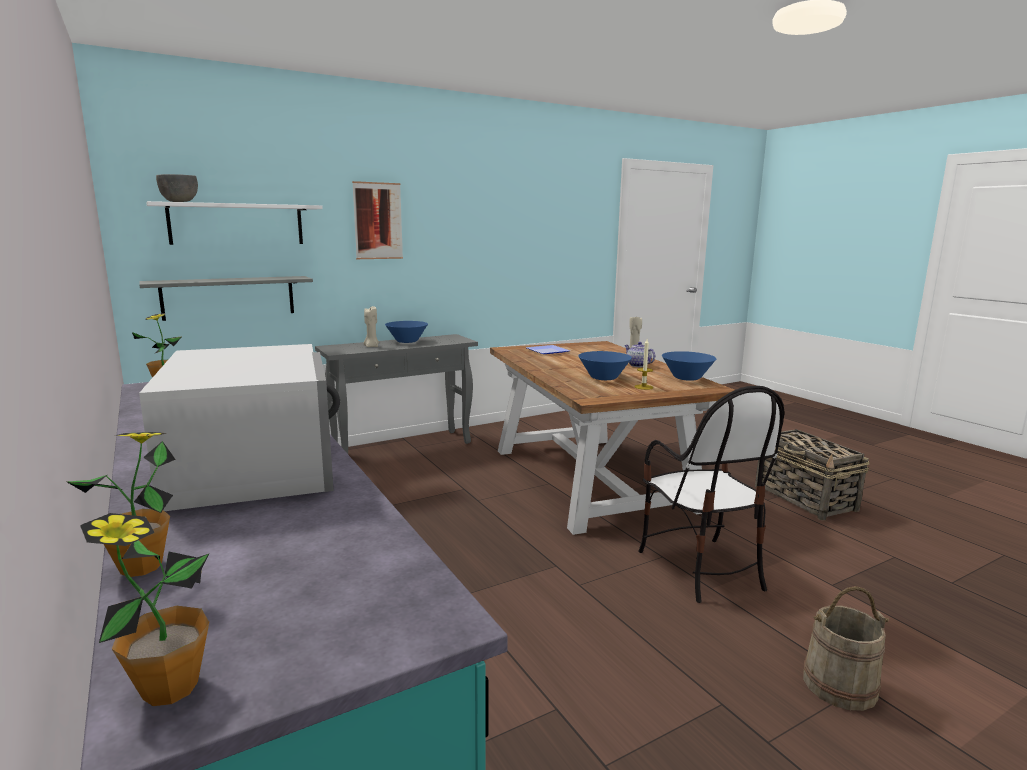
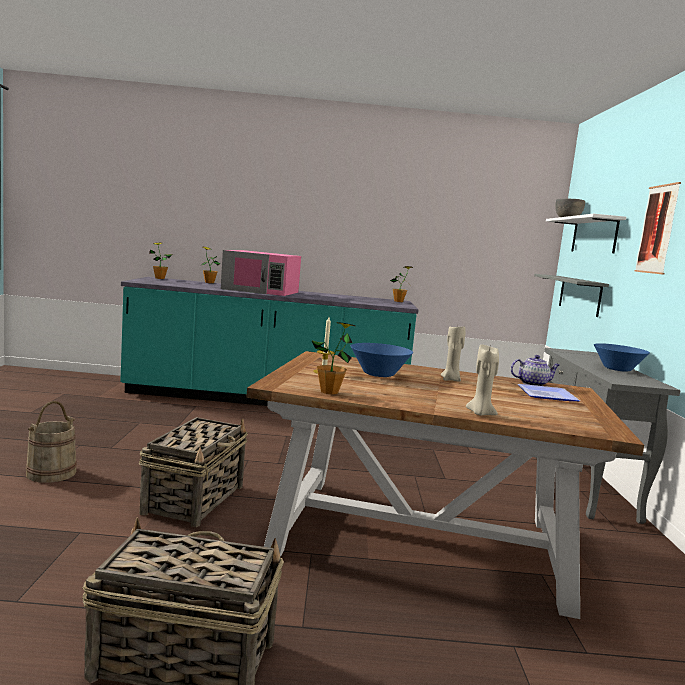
camera: 120 degrees right, 5 degrees down
white microwave [139,344,340,511] -> pink microwave [221,250,301,296]
beige candle [364,306,379,347] -> beige candle moved to [441,325,466,382]
teapot [625,342,655,367] -> teapot moved to [510,355,560,386]
chair [638,386,784,603] -> basket [139,417,248,527]
blue bowl [662,351,716,381] -> potted plant [311,322,355,394]

